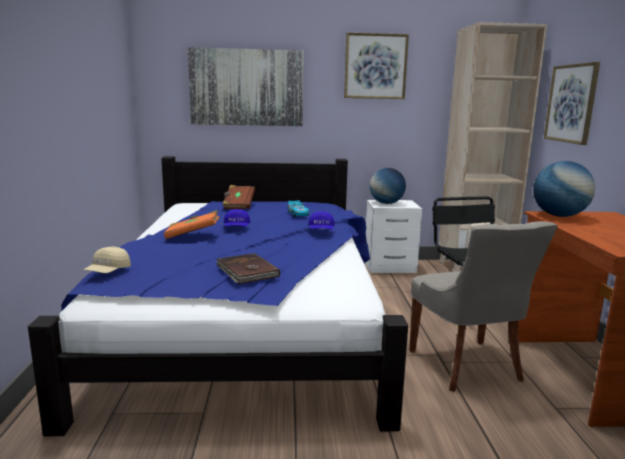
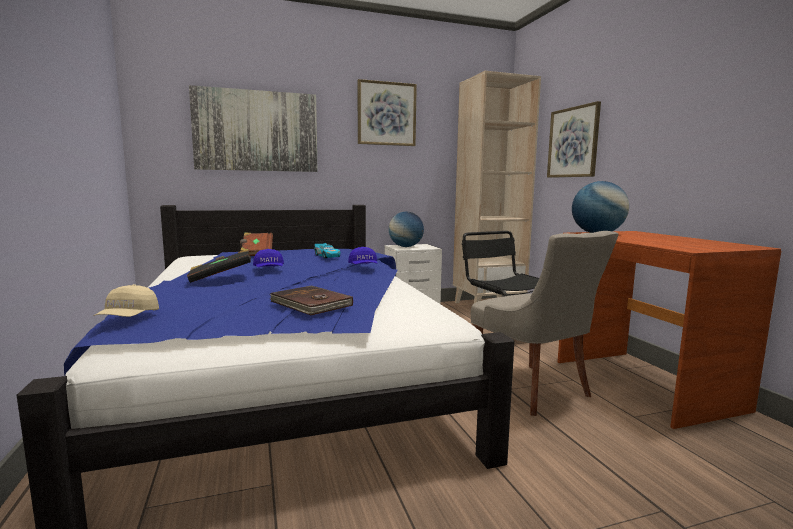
camera: 15 degrees left, 5 degrees down
orange book [164,210,219,239] -> black book [187,249,251,283]

